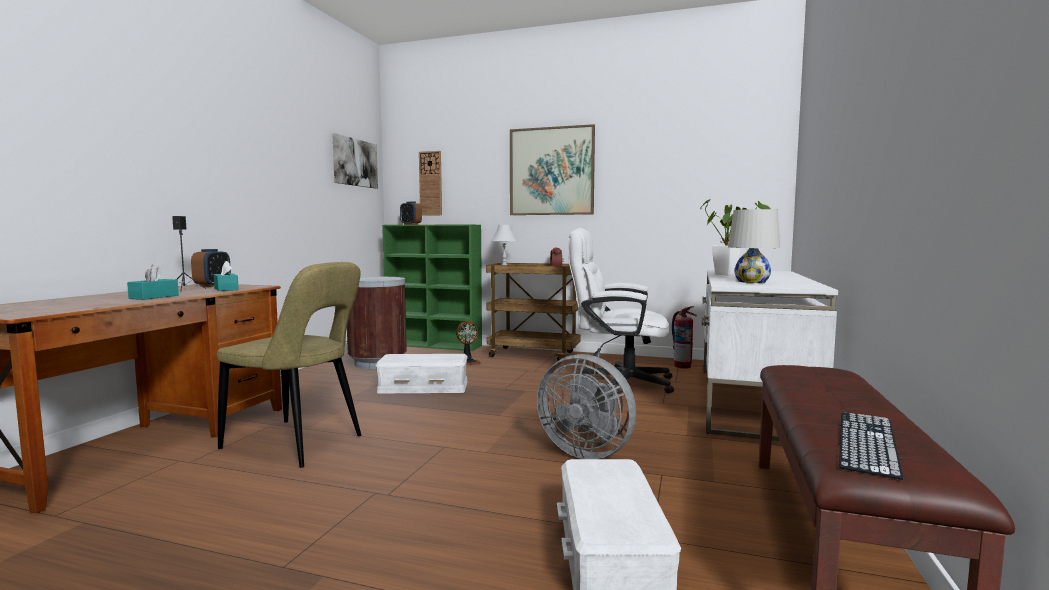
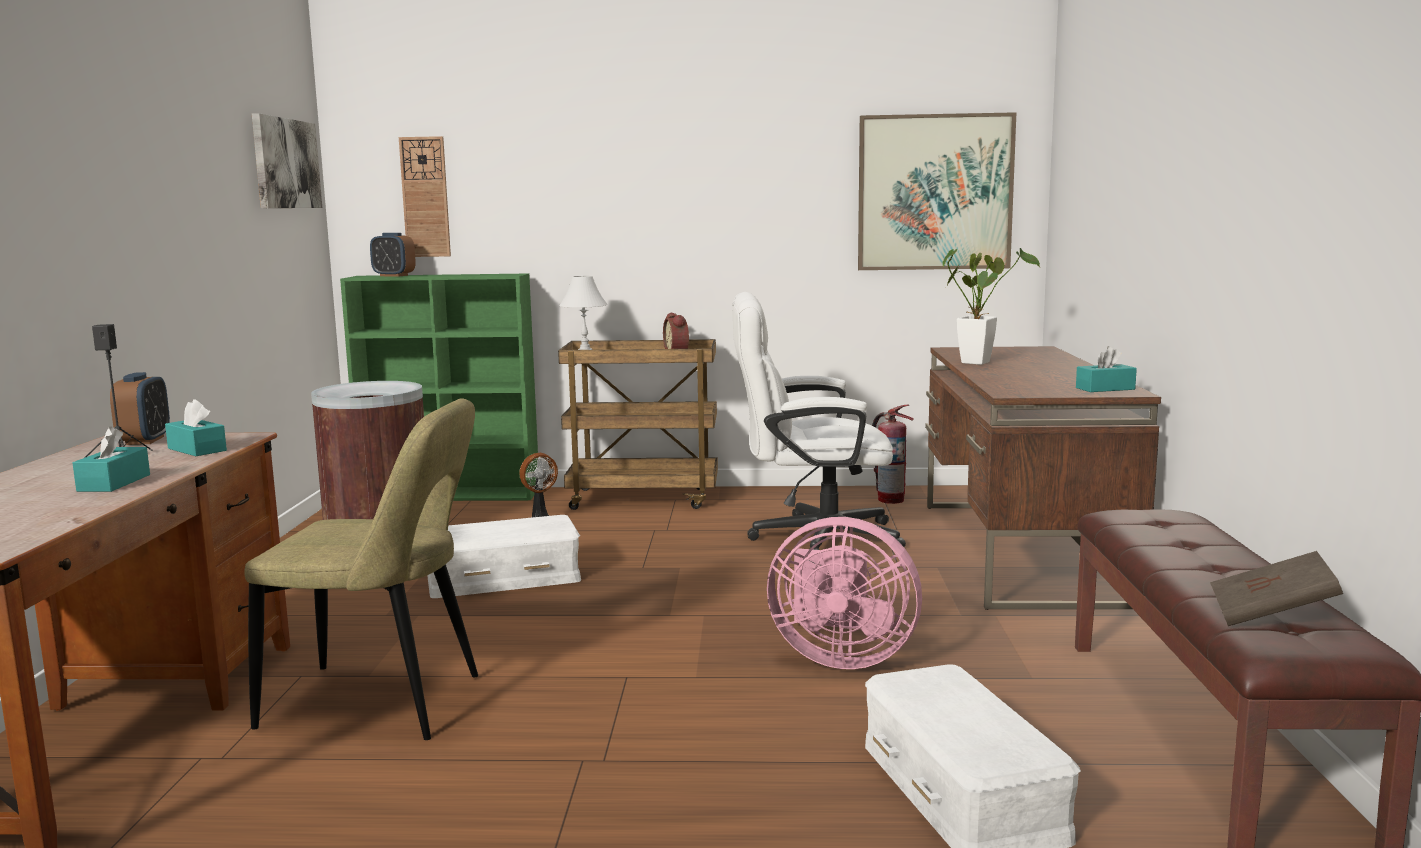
camera: 15 degrees left, 5 degrees up
picture [510,124,595,215] -> picture moved to [858,112,1016,270]
grey fan [537,354,636,459] -> pink fan [767,517,922,669]
white desk [702,270,838,441] -> brown desk [925,346,1161,610]
white table lamp [728,209,780,283] -> none
keyboard [839,412,903,480] -> brown book [1210,551,1343,626]
none -> turquoise tissue box [1076,346,1137,392]

